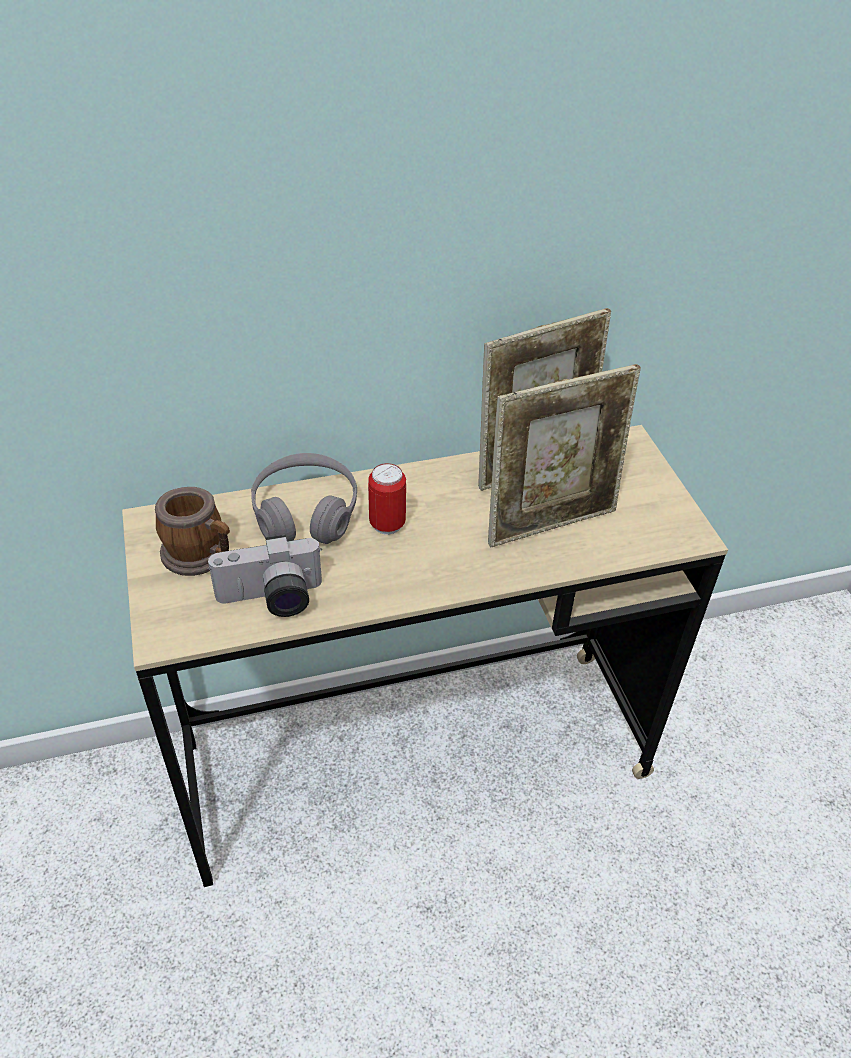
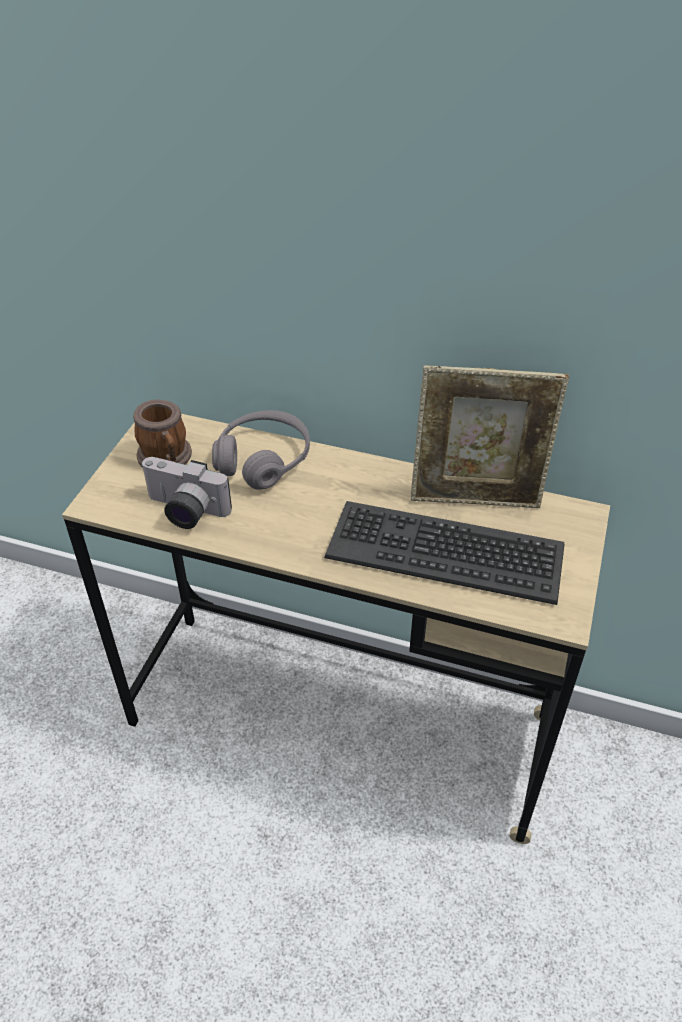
camera: 35 degrees right, 0 degrees up
can [368,463,406,535] -> none
picture frame [488,364,641,547] -> keyboard [324,501,565,605]

